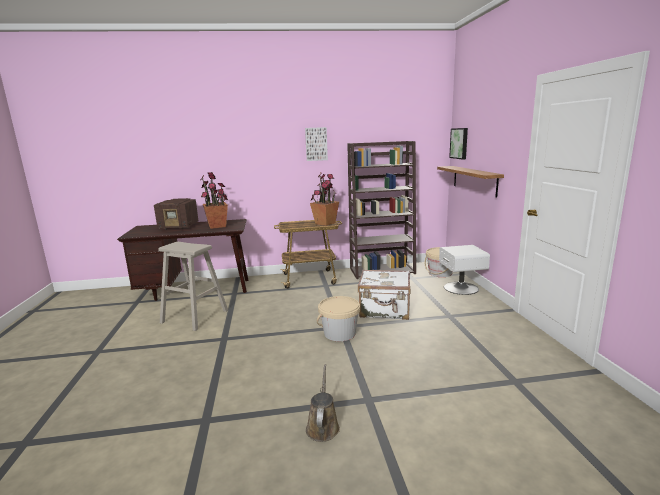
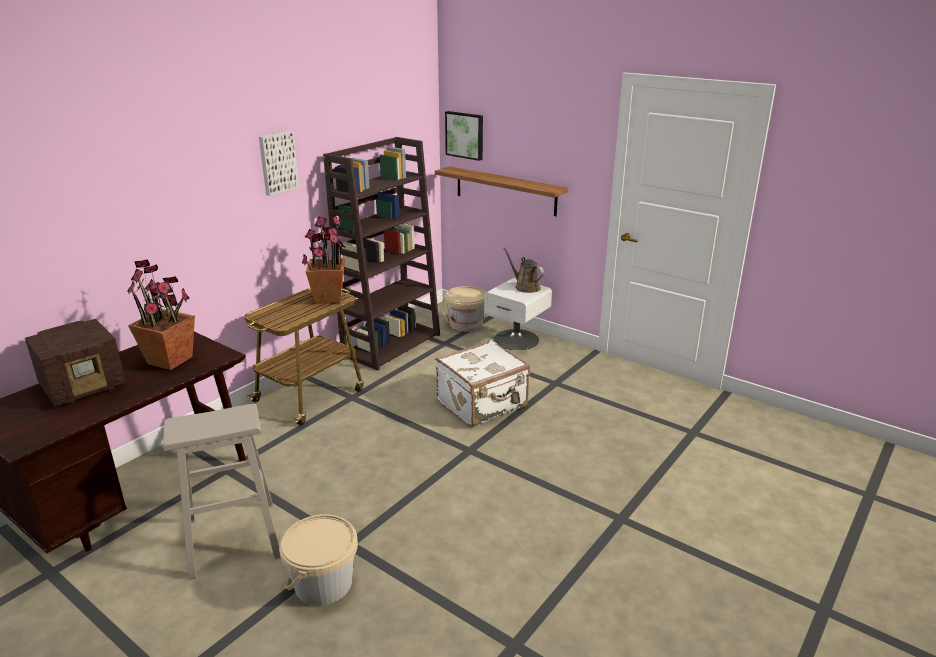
camera: 45 degrees left, 10 degrees up
brown watering can [306,364,340,442] -> brown watering can moved to [503,248,544,293]
beige bucket [316,296,360,341] -> beige bucket moved to [279,514,358,605]

